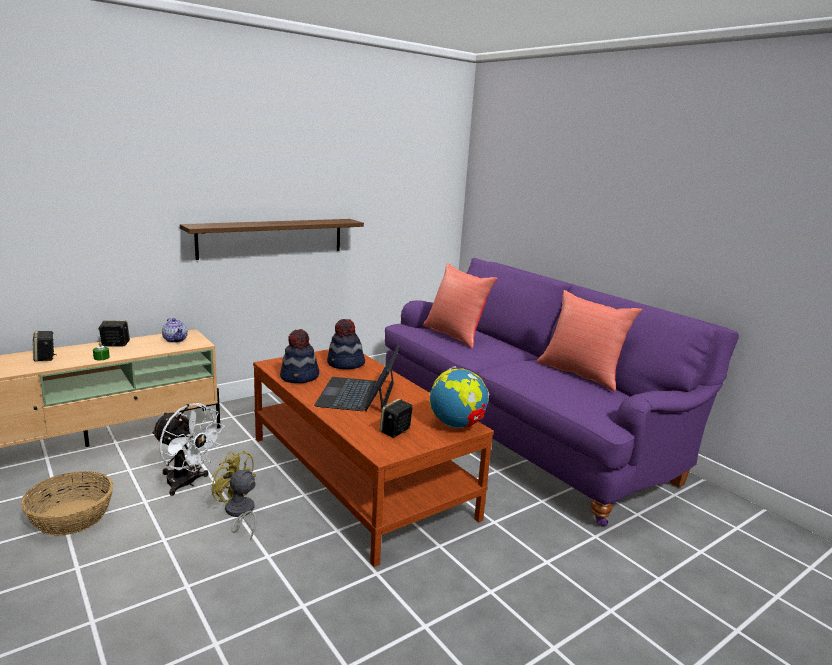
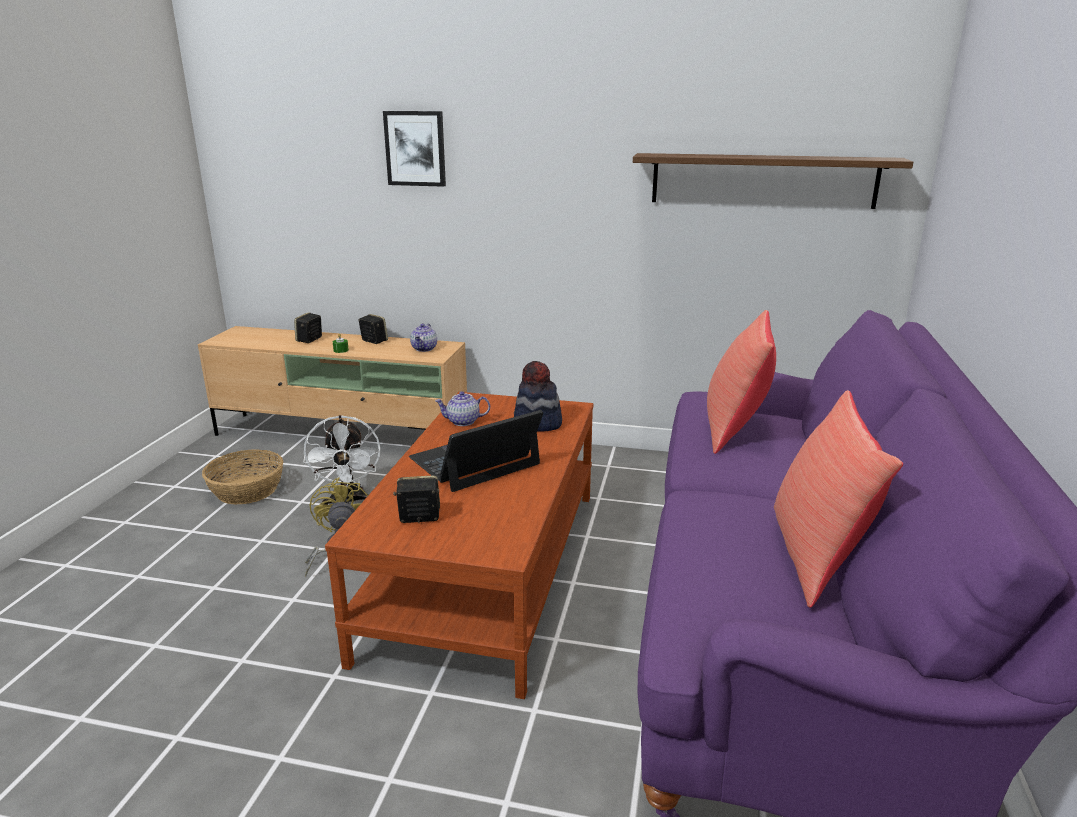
camera: 50 degrees right, 5 degrees up
shelf [180,219,364,260] -> shelf moved to [633,153,913,209]
hat [280,329,319,383] -> teapot [435,391,490,426]
globe [429,366,489,428] -> none
none -> picture [383,111,446,187]

